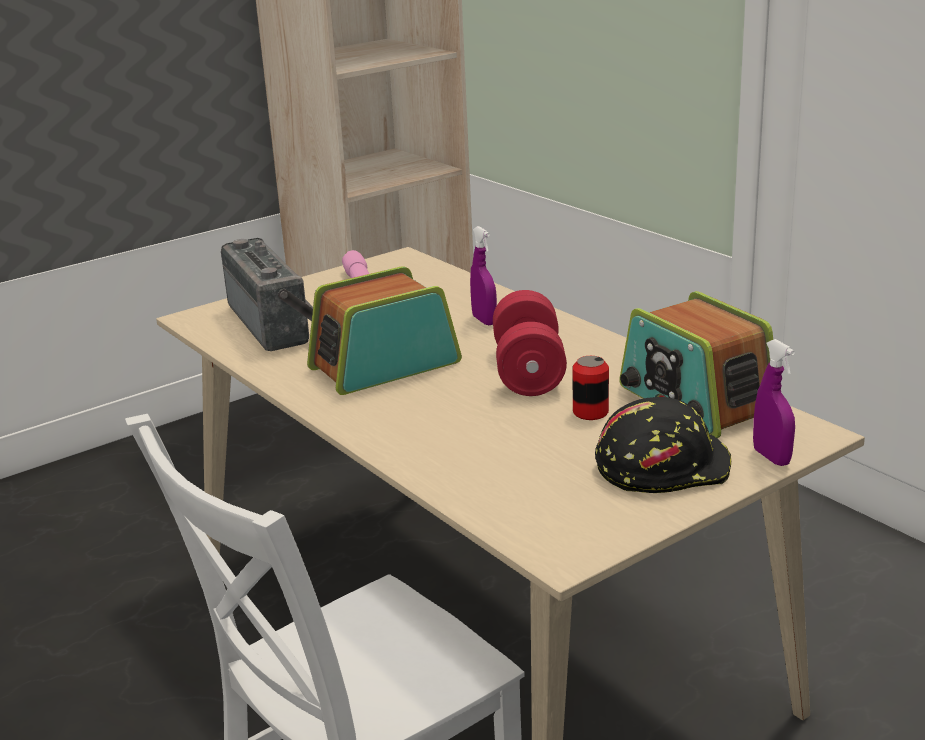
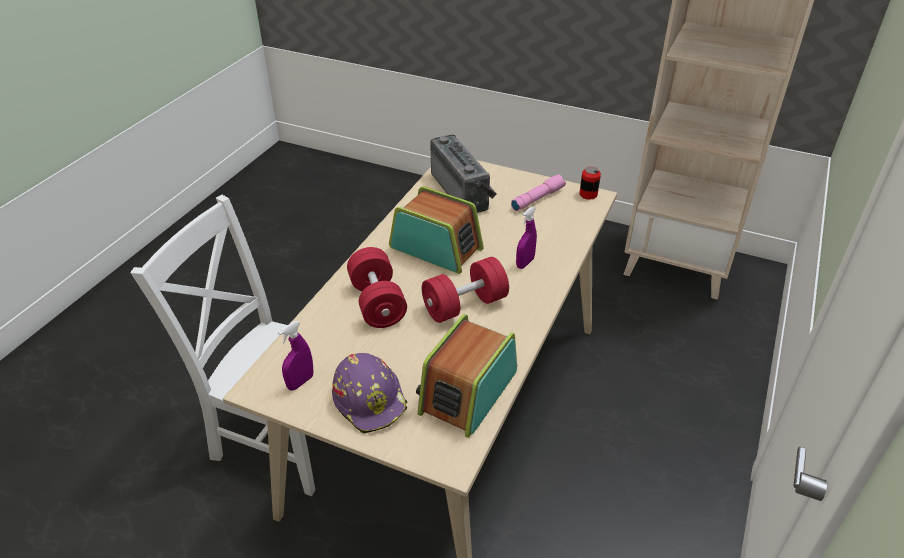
camera: 60 degrees right, 15 degrees up
radio [221,238,313,351] -> radio turned 60 degrees counterclockwise [430,134,497,213]
can [572,356,609,420] -> can moved to [579,167,601,200]
black hard hat [595,397,731,493] -> purple hard hat [332,353,407,434]
purple spray bottle [753,339,795,466] -> purple spray bottle moved to [278,321,313,391]
none -> red dumbbell [347,247,407,328]

